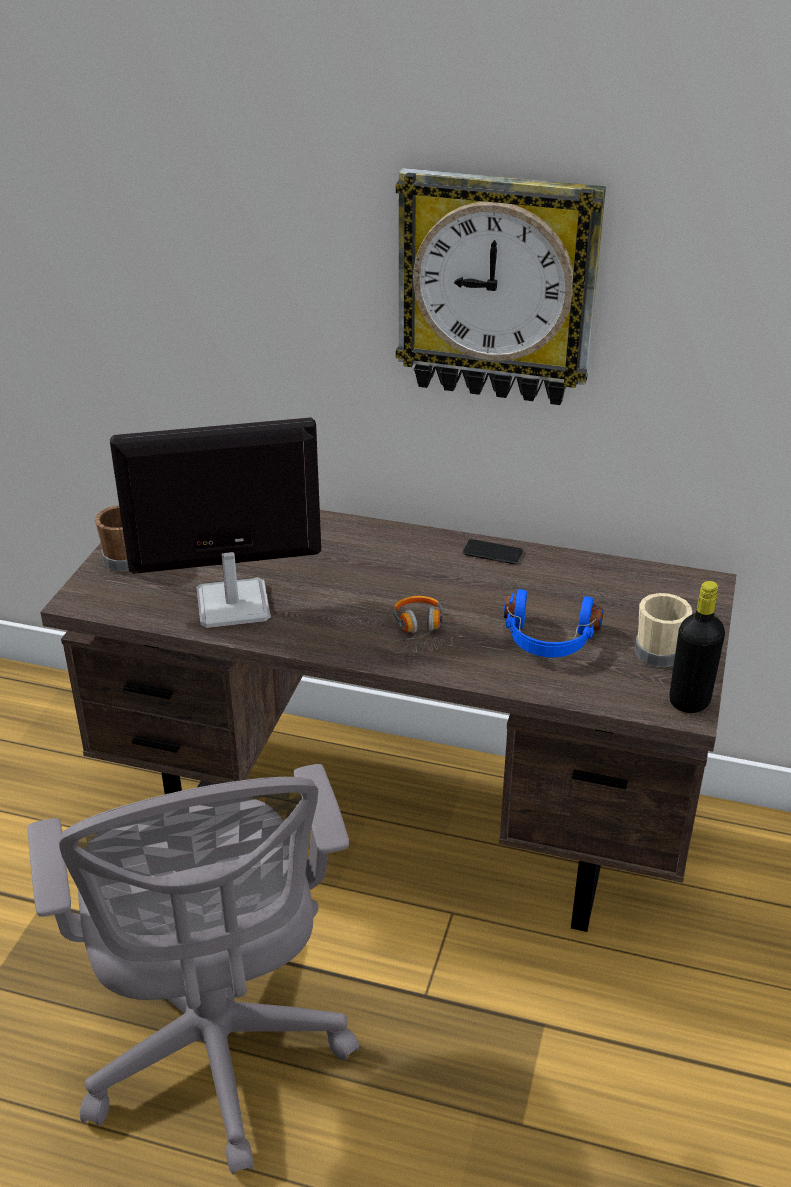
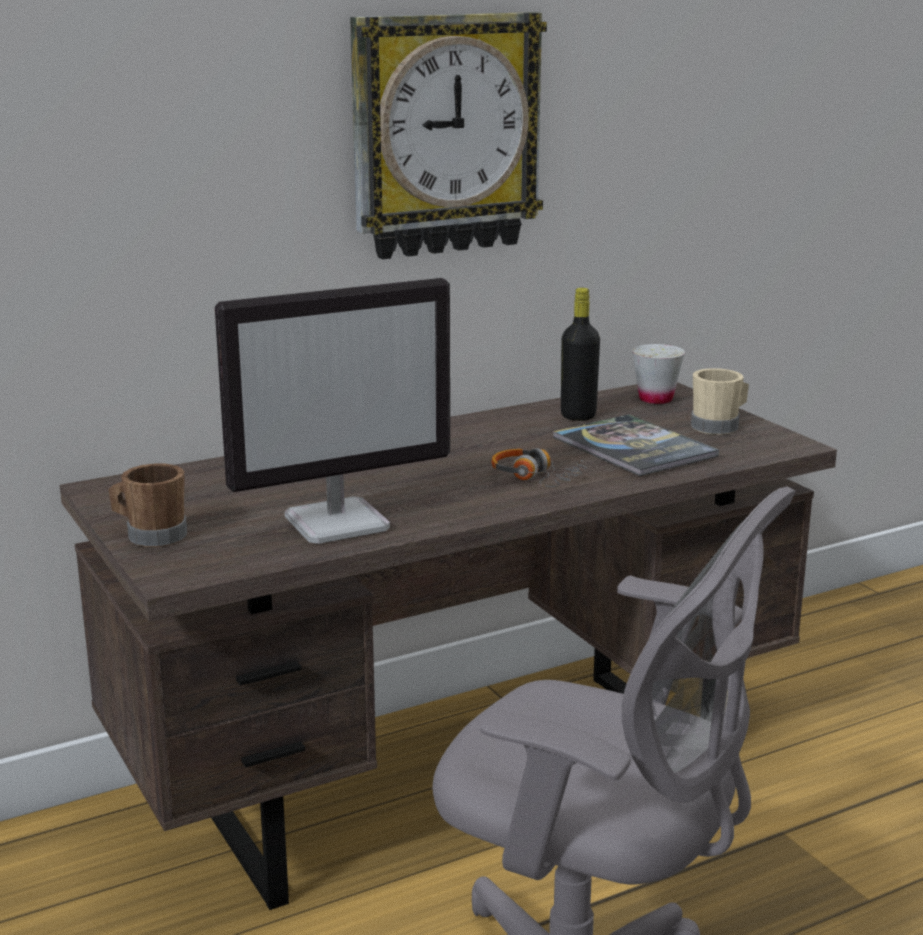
camera: 45 degrees left, 15 degrees down
monitor [110,417,321,628] -> monitor turned 150 degrees counterclockwise [215,278,450,544]
phone [463,539,523,564] -> none
blue headphones [504,589,604,658] -> book [553,414,719,476]
black bottle [669,581,725,713] -> black bottle moved to [561,288,600,421]
none -> white cup [632,344,685,404]

